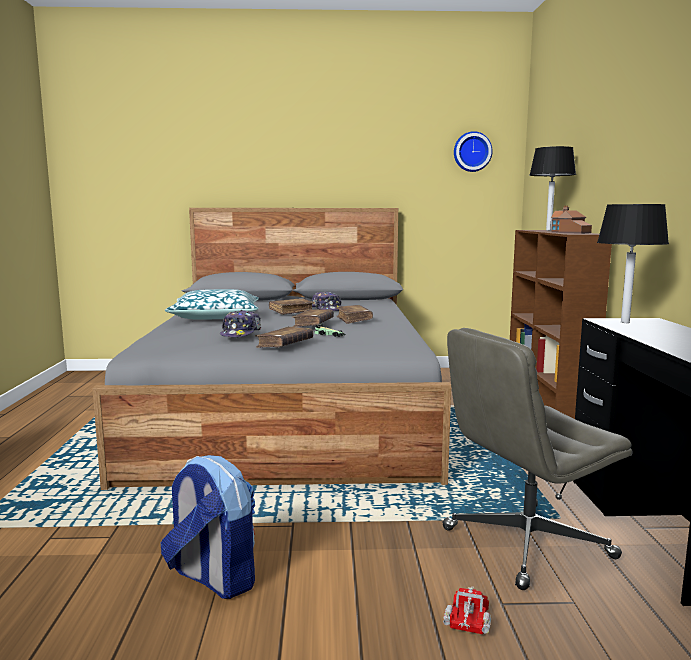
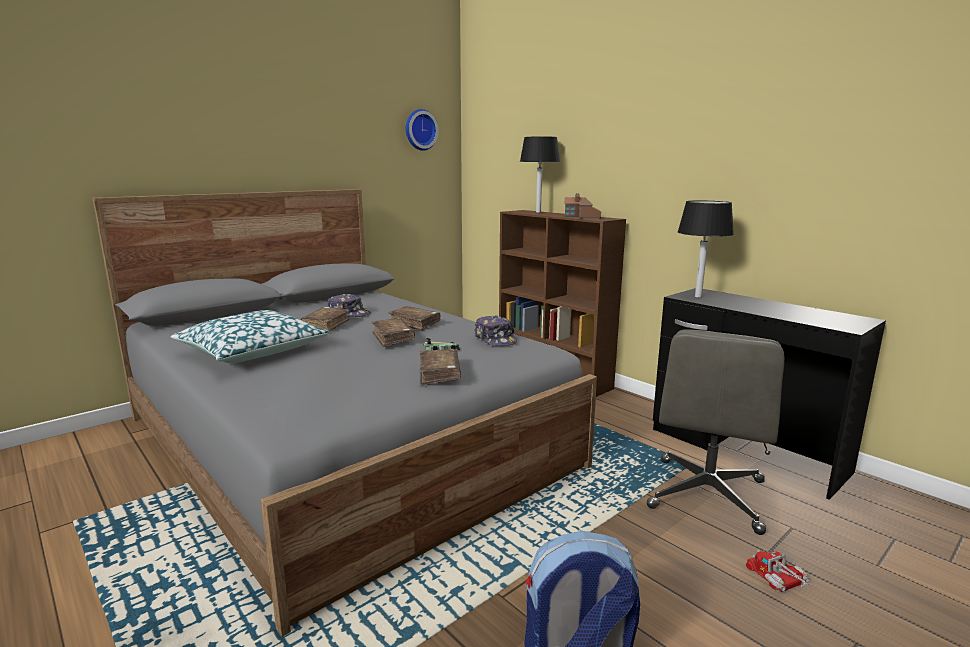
camera: 40 degrees left, 5 degrees up
cap [220,310,261,337] -> cap moved to [474,315,517,346]

